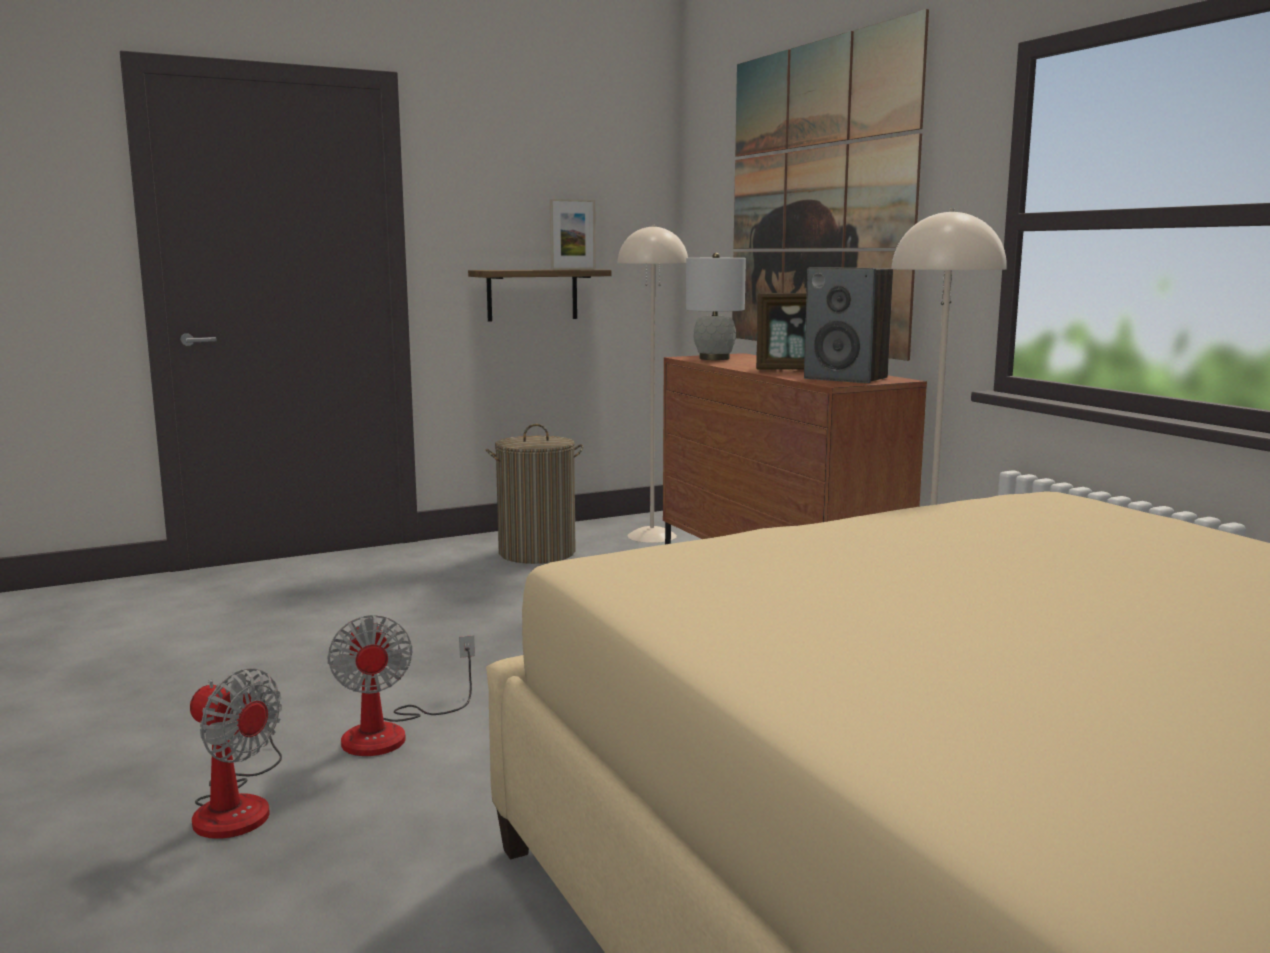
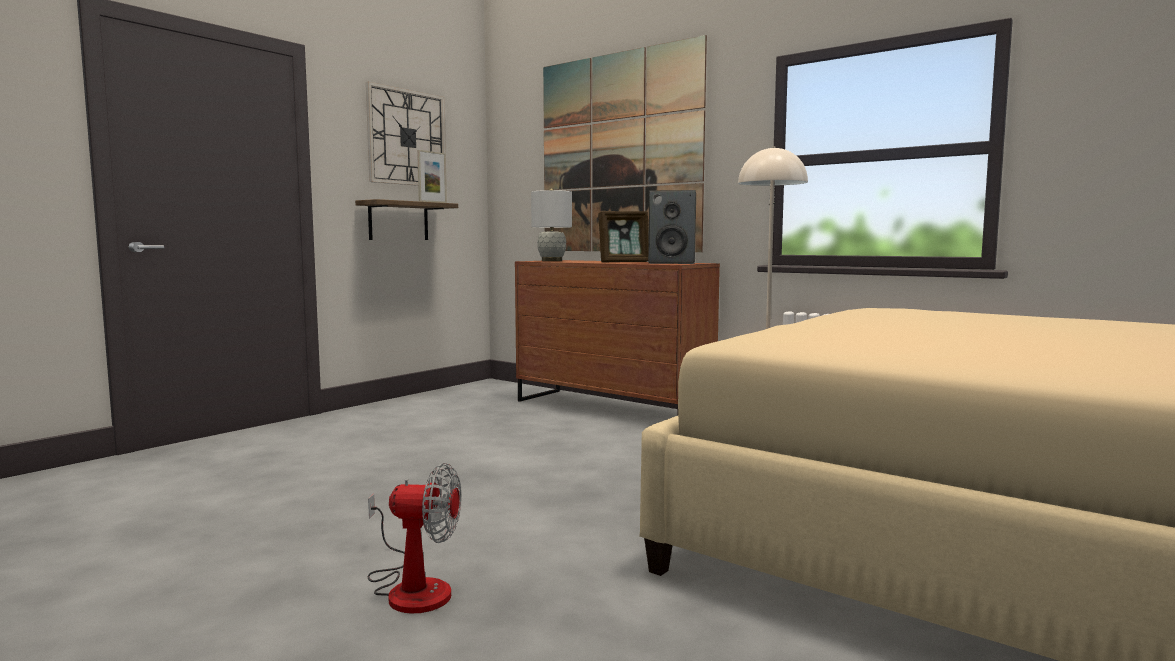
camera: 25 degrees left, 5 degrees down
fan [327,615,475,756] -> none
laundry basket [486,424,584,564] -> none
beige floor lamp [618,225,688,543] -> none
none -> wall clock [366,82,446,186]

